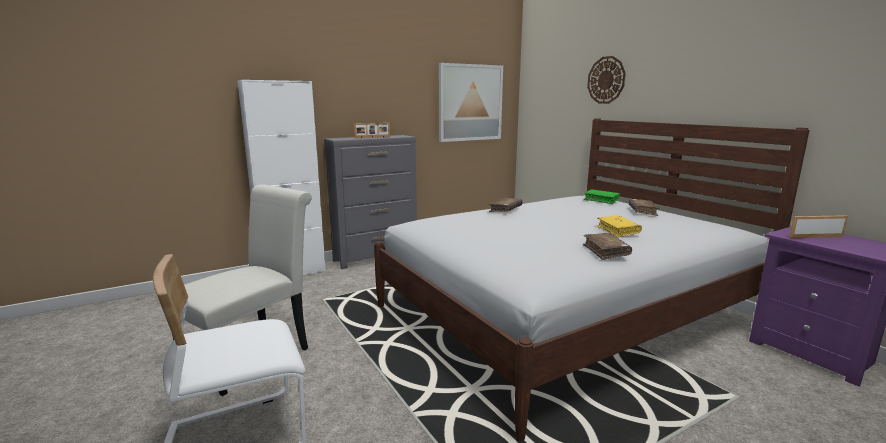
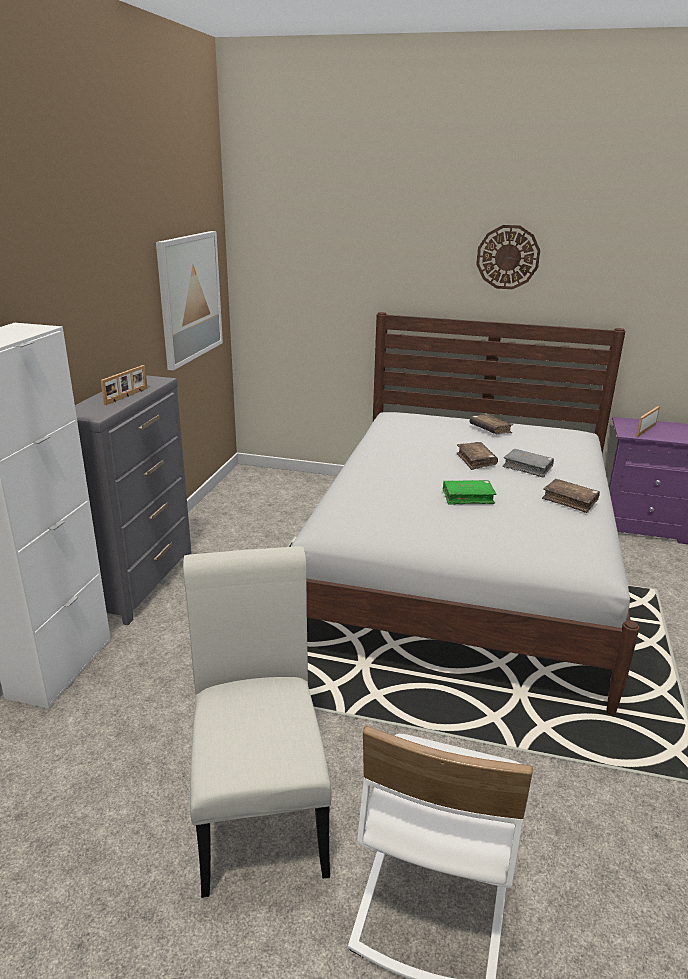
camera: 45 degrees left, 10 degrees up
brown book [489,198,523,212] -> brown book moved to [456,442,498,470]
green book [583,189,620,204] -> green book moved to [443,480,497,505]
wall clock [587,56,626,104] -> wall clock moved to [476,225,540,289]
yellow book [597,215,642,238] -> grey book [503,449,554,478]

